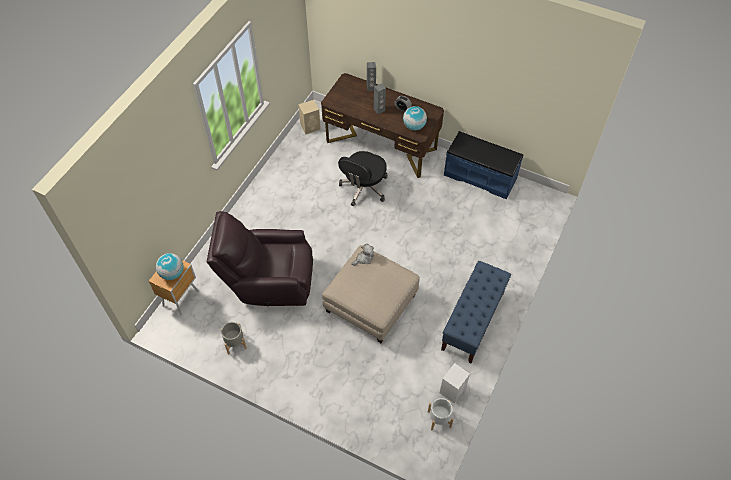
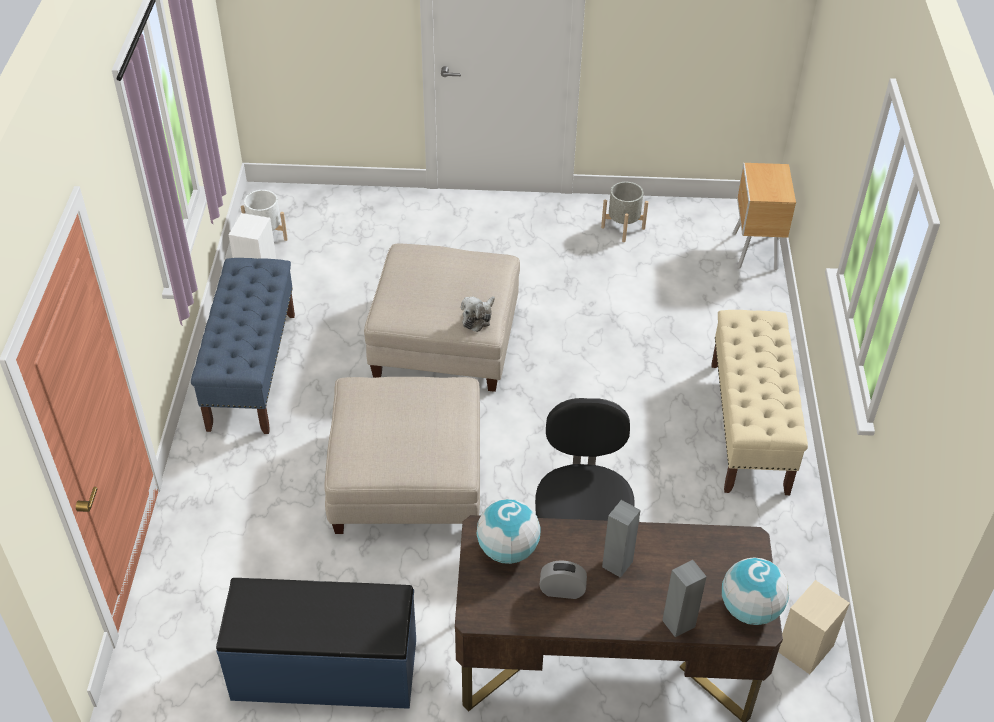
camera: 155 degrees right, 10 degrees down
globe [156,253,184,280] -> globe moved to [722,557,789,625]
brown armchair [207,211,313,306] -> none
none -> beige ottoman [325,377,480,534]
none -> beige bench [711,310,808,495]

